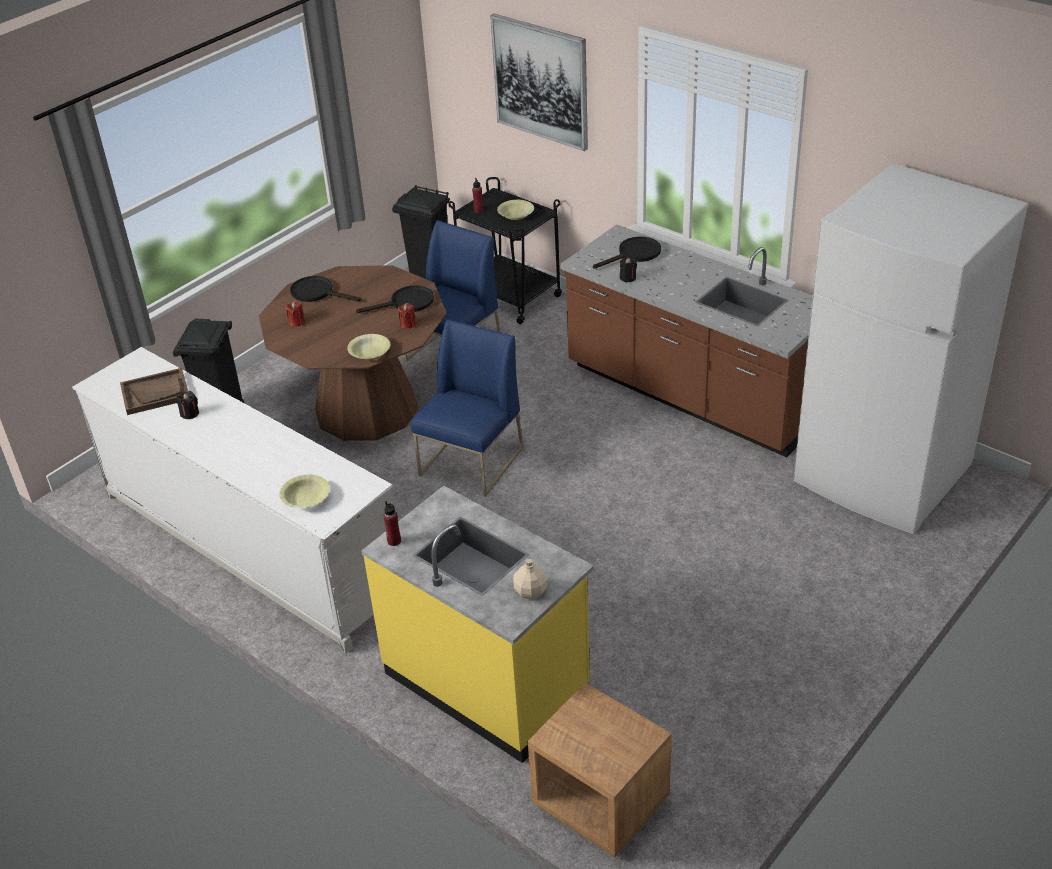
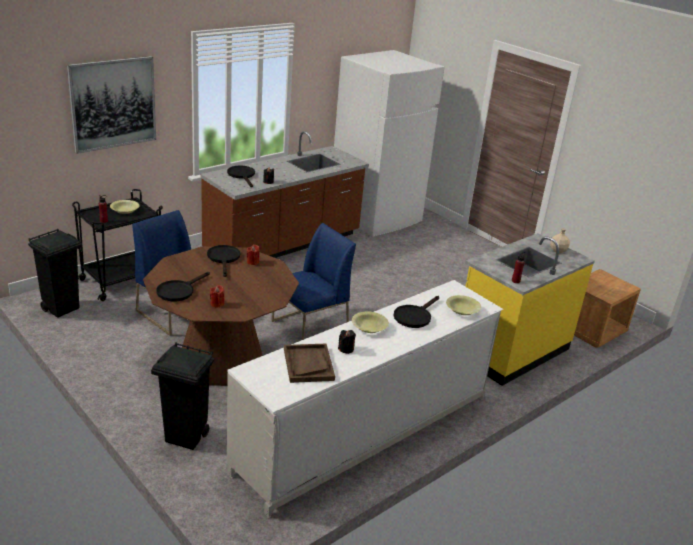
camera: 85 degrees left, 10 degrees down
yellow bowl [347,334,390,360] -> yellow bowl moved to [352,311,389,333]
blue chair [411,319,524,496] -> blue chair turned 105 degrees clockwise [271,223,356,340]
none -> black frying pan [393,296,439,328]

